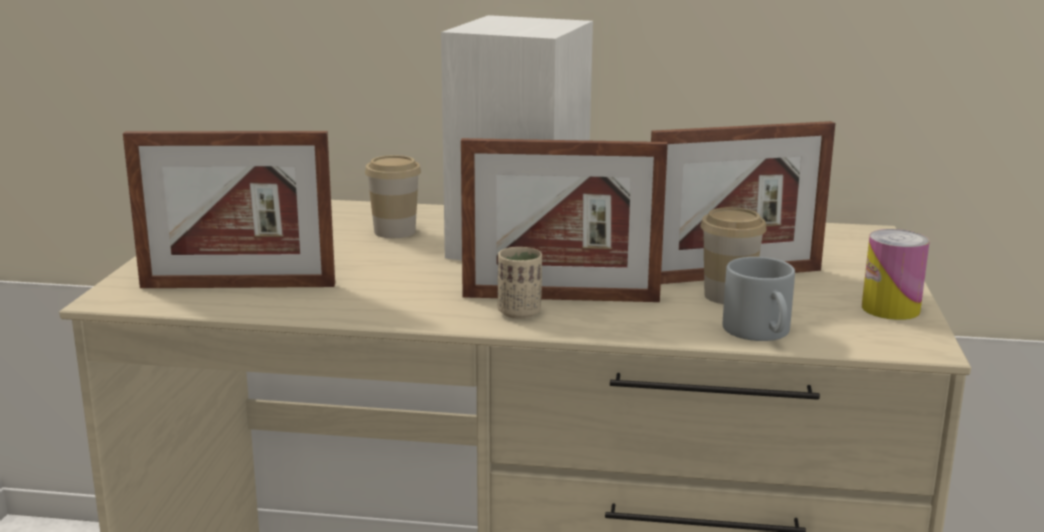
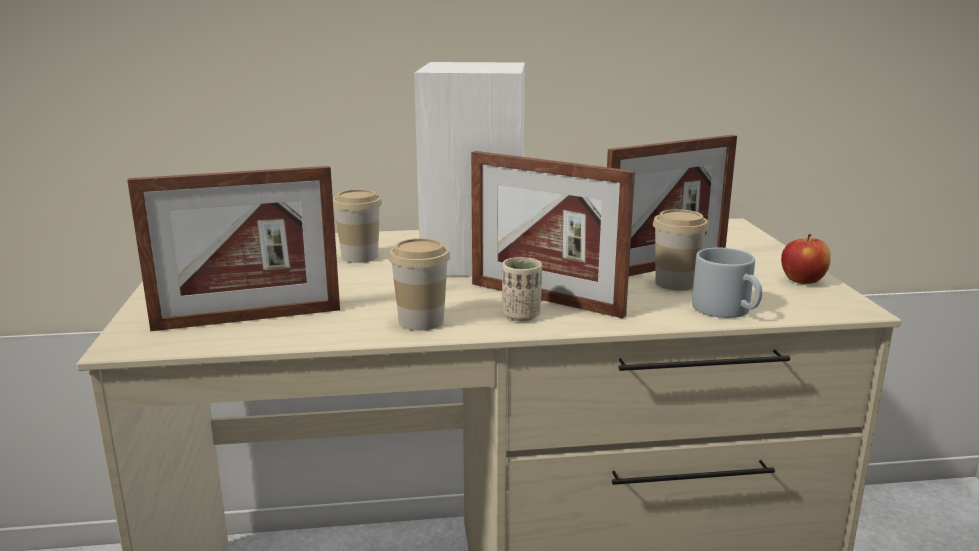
camera: 15 degrees left, 0 degrees up
picture frame [461,138,668,302] -> picture frame turned 45 degrees clockwise [471,151,635,318]
can [862,229,930,320] -> apple [781,234,831,284]
none -> cup [388,238,450,331]

